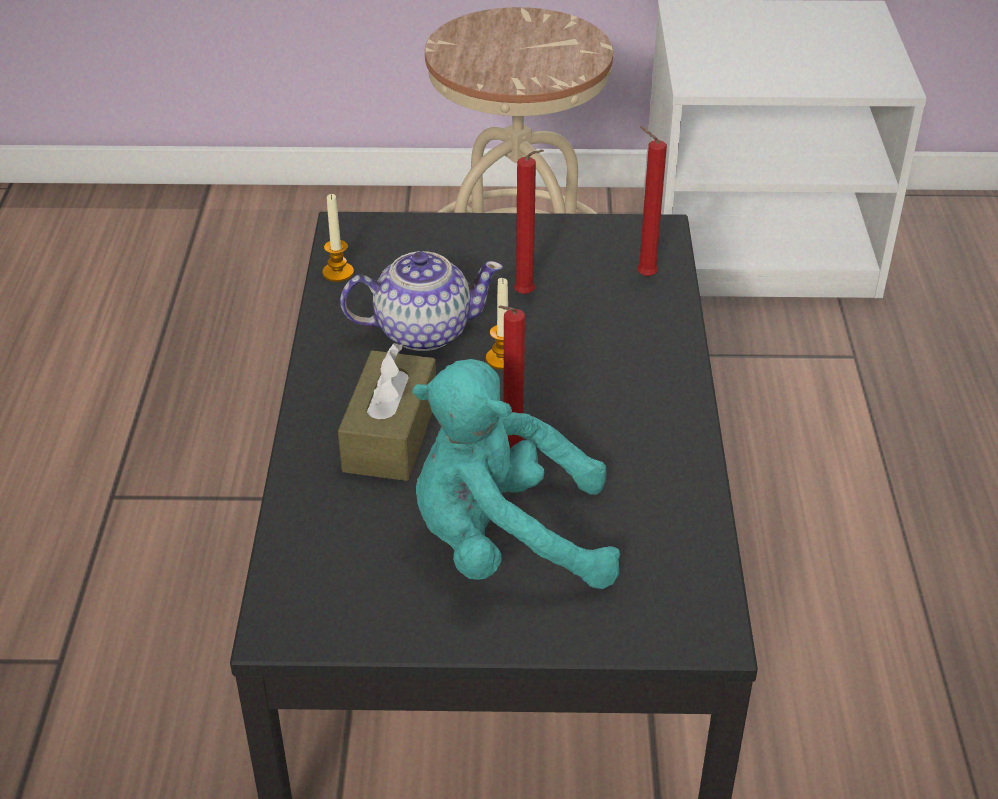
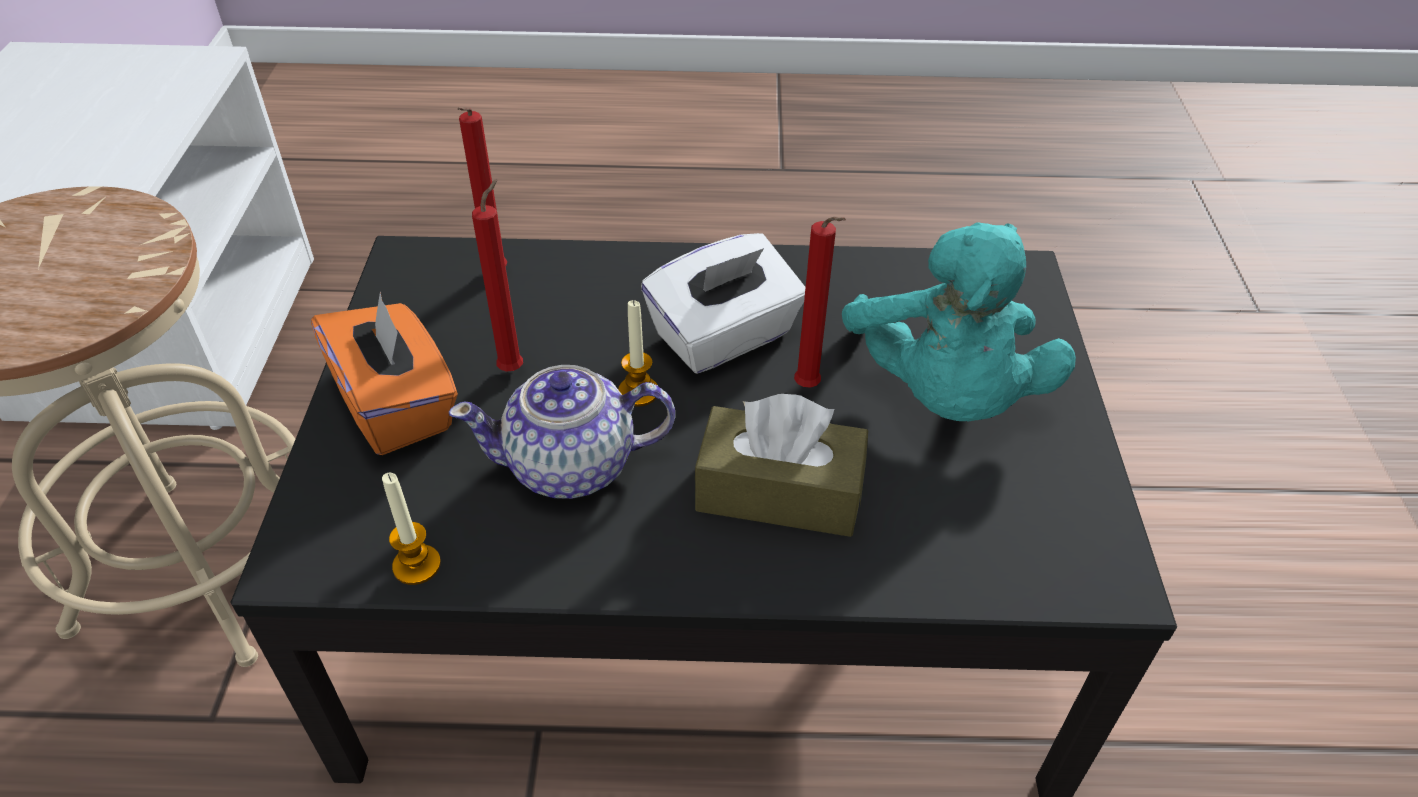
camera: 90 degrees left, 5 degrees up
teapot [340,251,503,351] -> teapot turned 90 degrees counterclockwise [449,365,675,499]
none -> orange tissue box [311,292,458,455]
none -> white tissue box [641,233,806,373]

